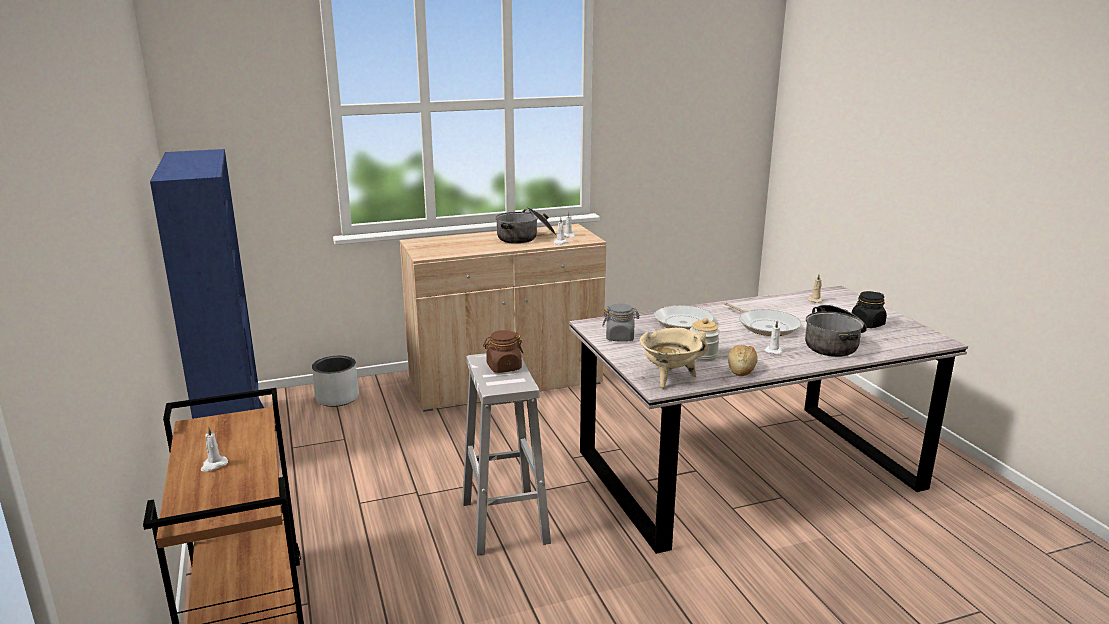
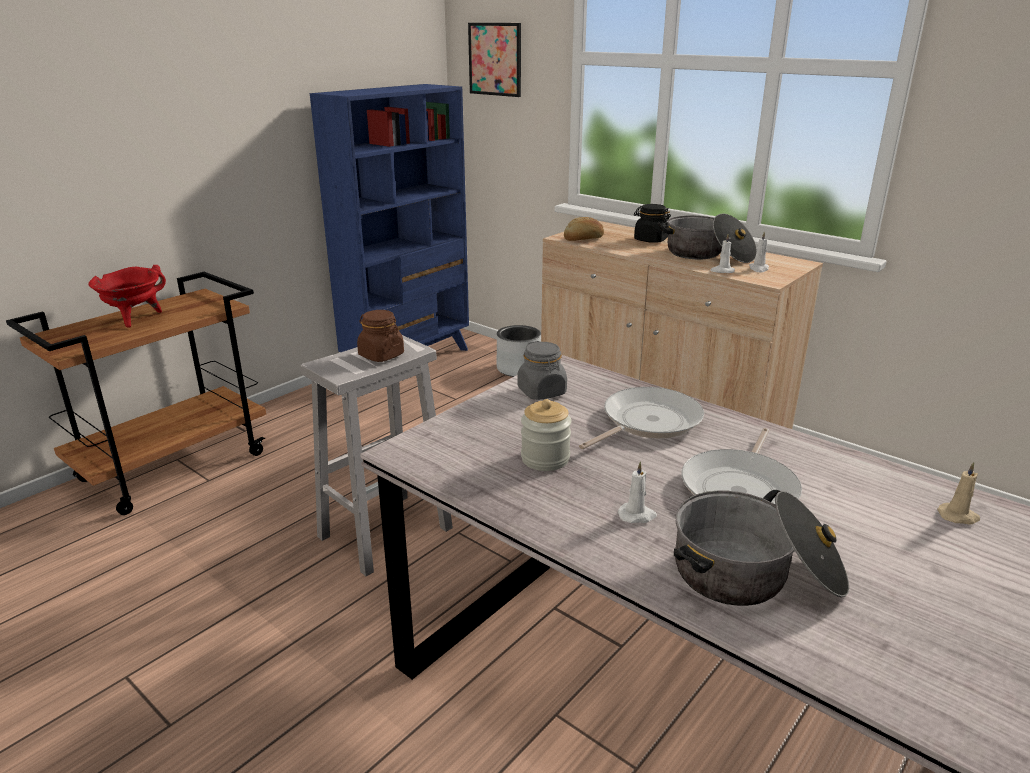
camera: 60 degrees right, 5 degrees up
white candle [200,426,228,471] -> red cooking pot [88,265,166,327]
beige cooking pot [640,328,708,389] -> none
bread [728,345,758,376] -> bread moved to [564,217,604,241]
black jar [852,291,887,328] -> black jar moved to [634,204,671,243]
none -> picture [468,23,521,97]

